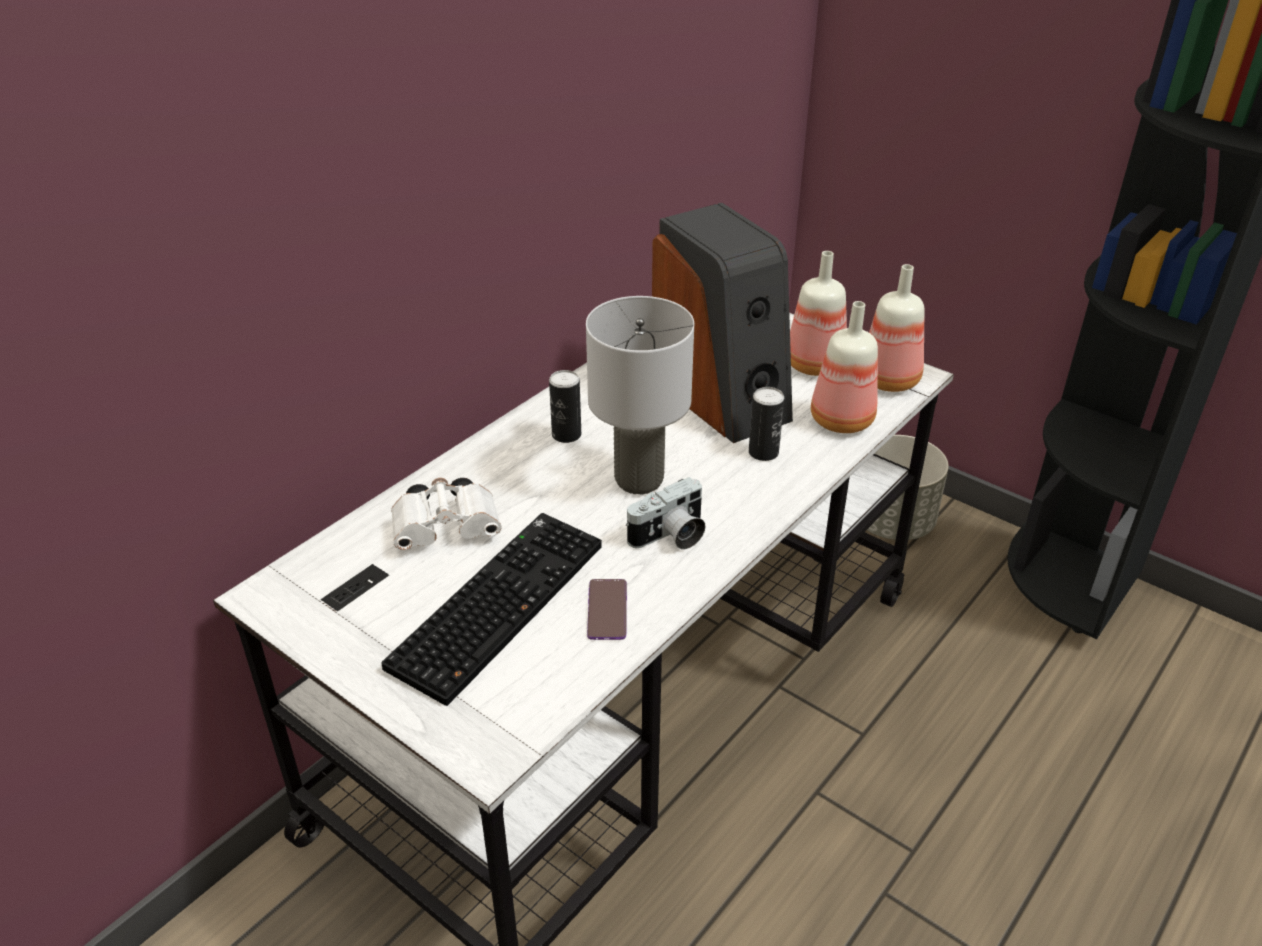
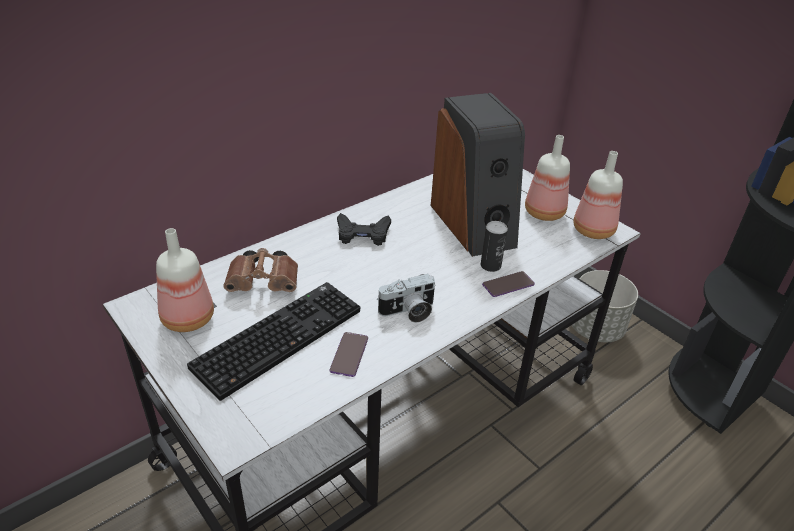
camera: 10 degrees right, 0 degrees up
white binoculars [391,478,502,550] -> brown binoculars [224,248,298,292]
can [549,370,581,443] -> black game controller [337,213,391,246]
white table lamp [586,296,694,494] -> none
bottle [811,301,878,433] -> bottle moved to [156,228,214,332]
none -> phone [482,271,535,297]

